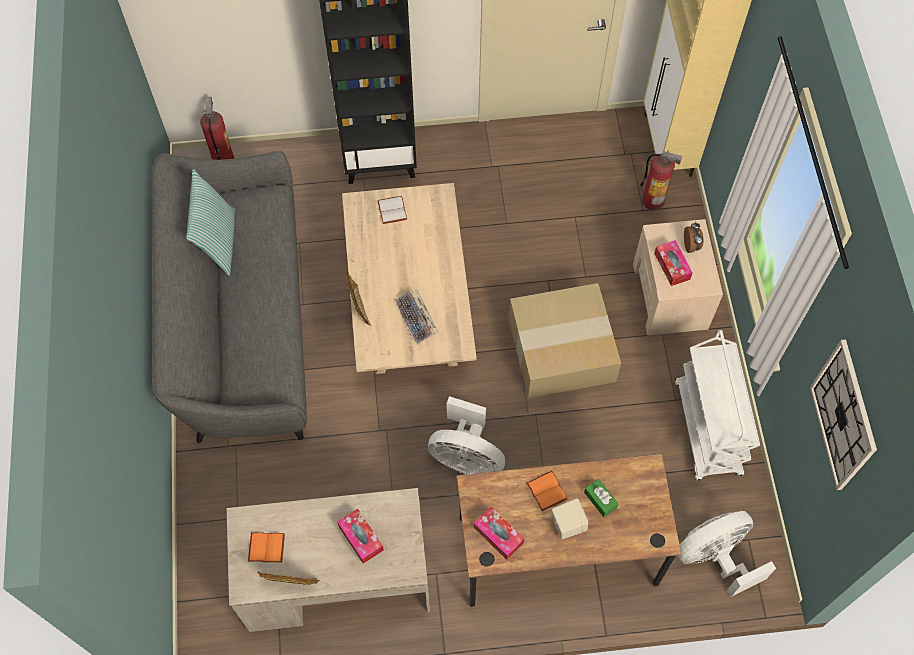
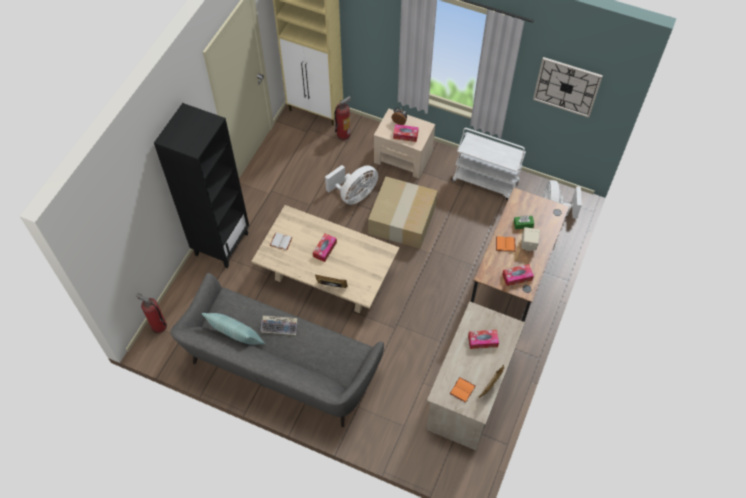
camera: 60 degrees left, 5 degrees down
keyboard [395,289,438,345] -> keyboard moved to [260,315,297,335]
white fan [428,396,505,475] -> white fan moved to [325,165,378,205]
none -> tissue box [313,233,337,262]

